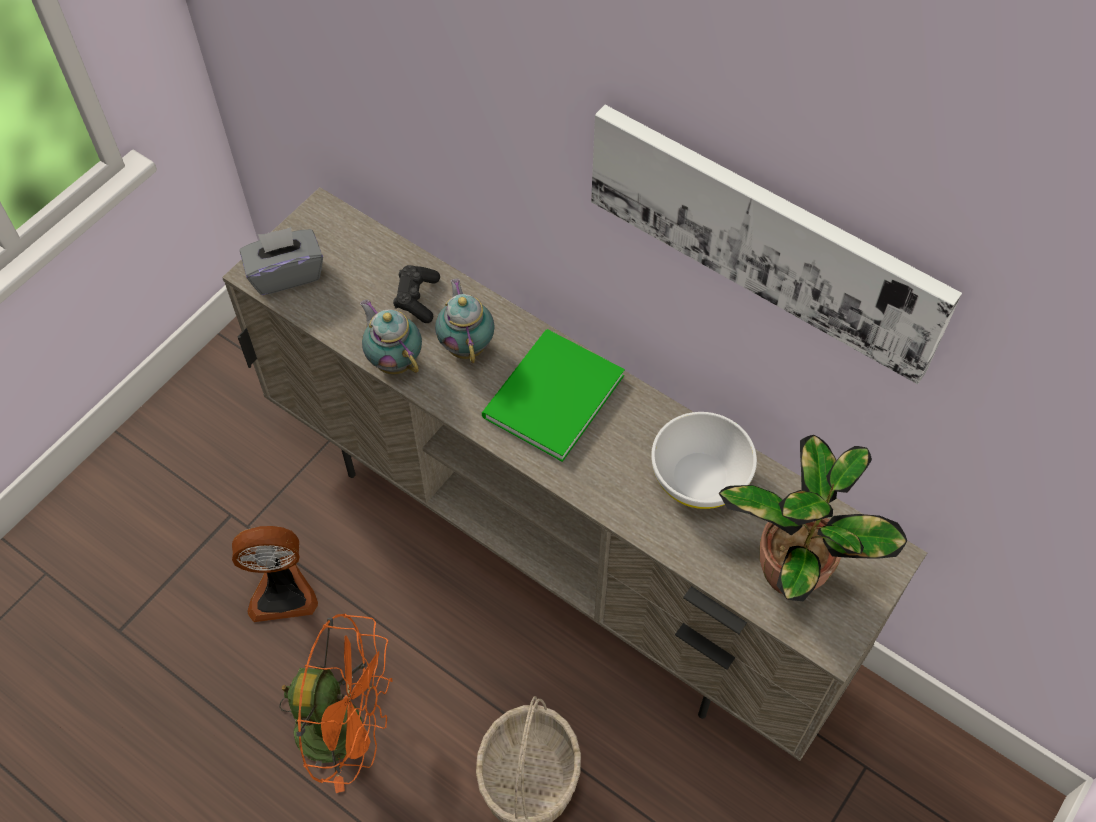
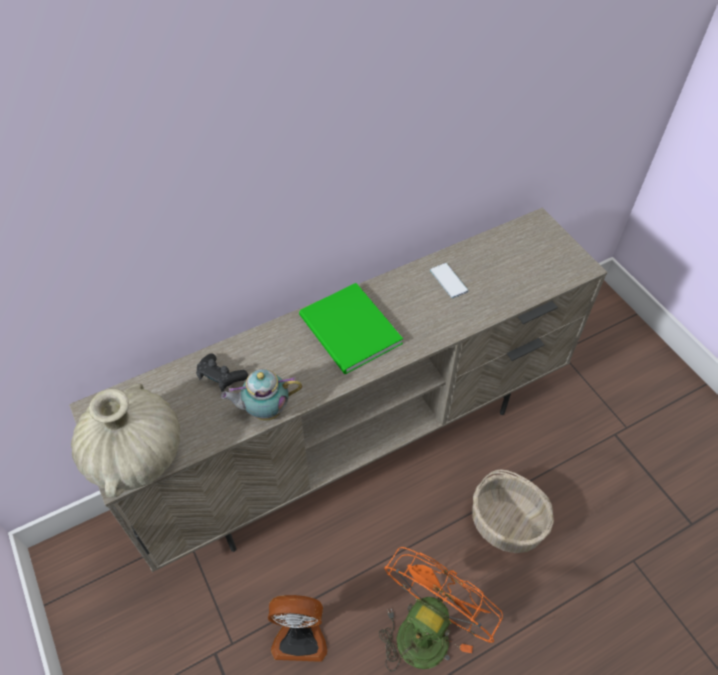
camera: 65 degrees left, 5 degrees down
fan [232,526,318,622] -> fan turned 75 degrees clockwise [268,595,327,662]
grey tissue box [240,227,323,295] -> beige vase [71,383,181,498]
teapot [435,279,495,363] -> none
picture [591,105,962,384] -> none
white bowl [651,412,757,509] -> phone [430,263,468,298]
potted plant [719,435,907,601] -> none

